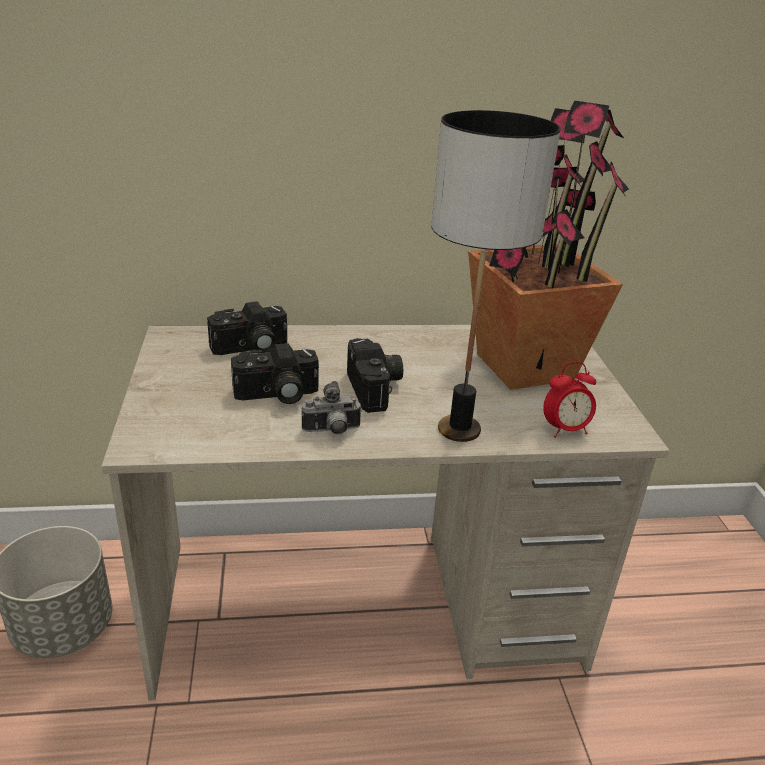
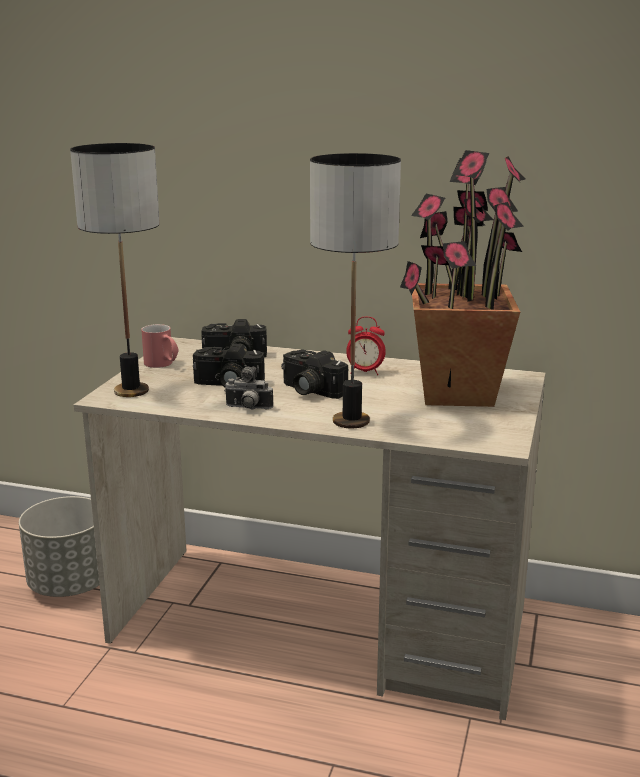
camera: 25 degrees right, 10 degrees down
camera [347,338,403,413] -> camera turned 120 degrees clockwise [281,350,349,399]
alarm clock [543,362,596,438] -> alarm clock moved to [346,316,386,375]
none -> table lamp [70,143,160,397]
none -> red mug [141,324,179,368]

